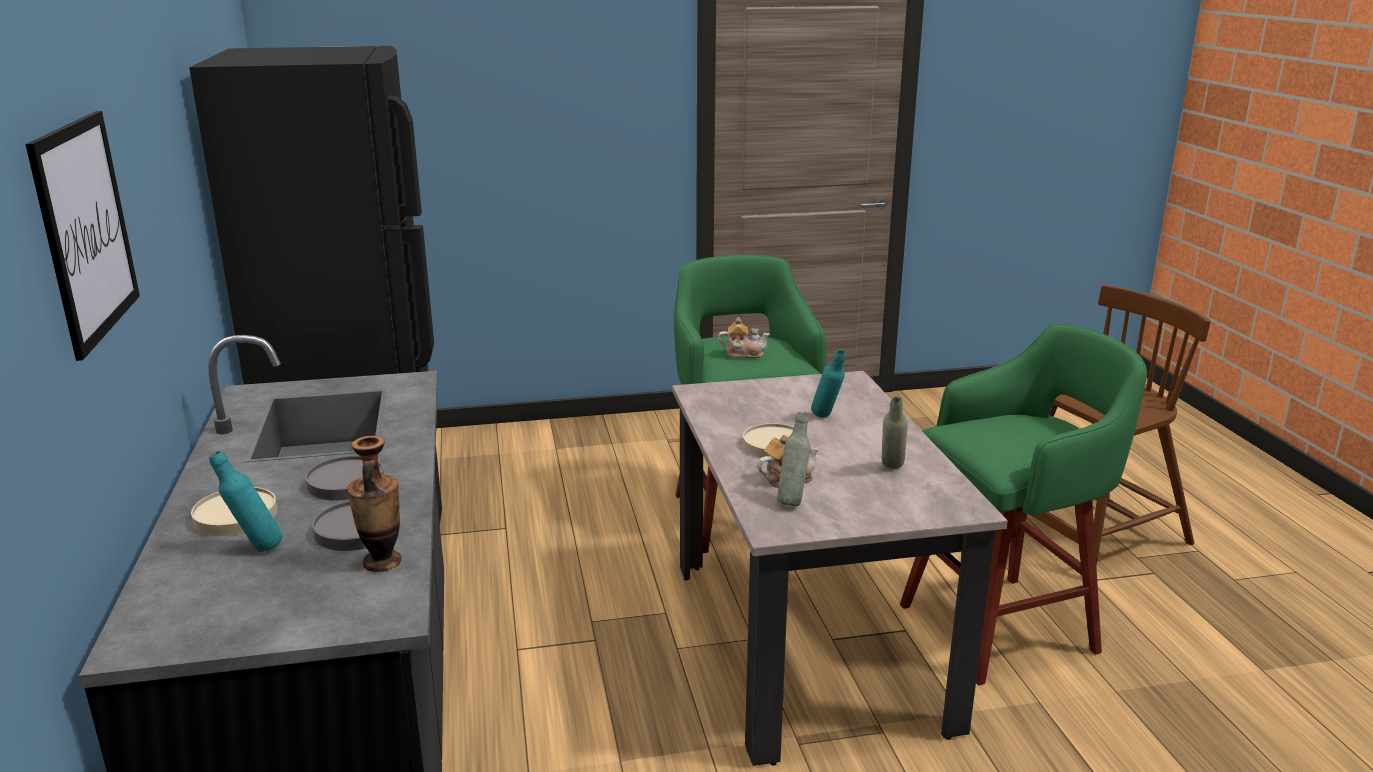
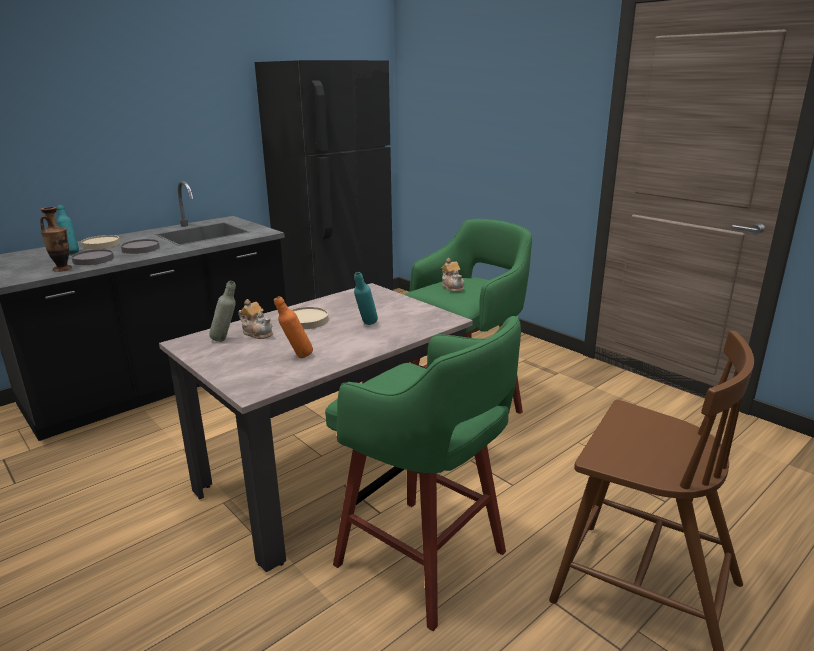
camera: 60 degrees right, 0 degrees up
picture [25,111,140,361] -> none
grey bottle [882,396,908,469] -> orange bottle [274,296,313,358]

